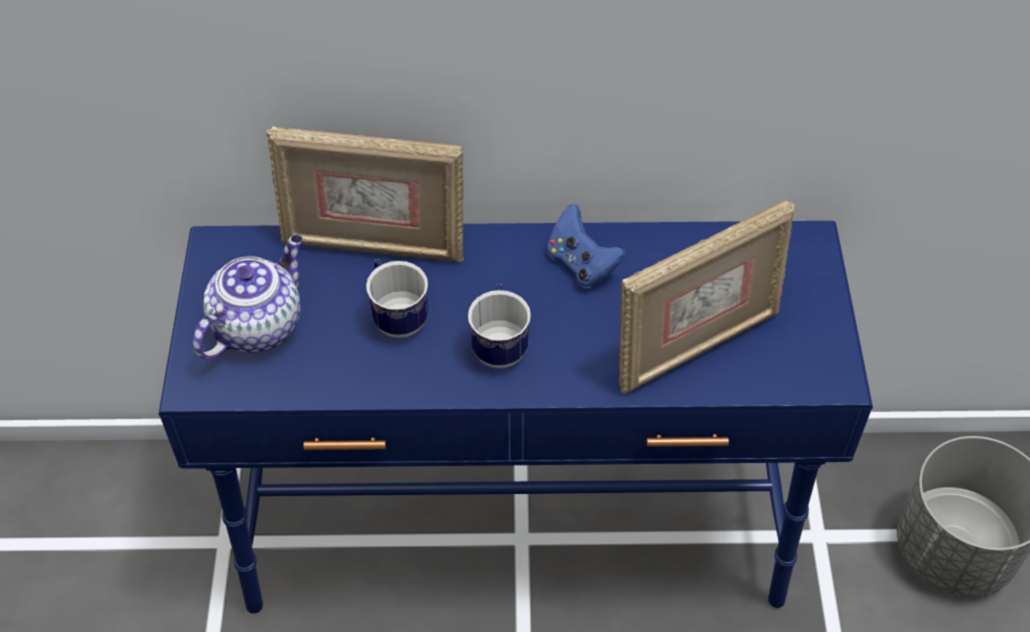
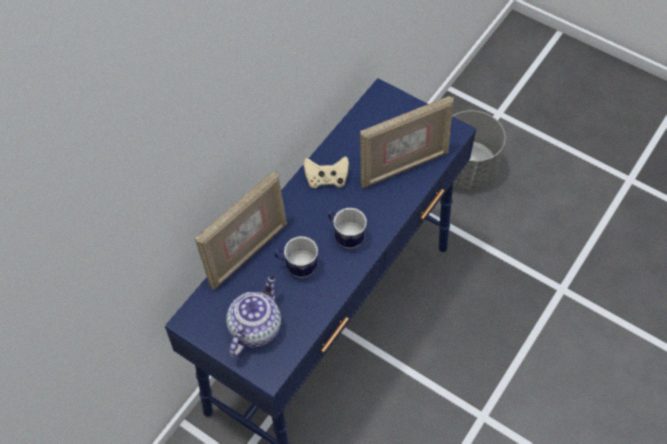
camera: 55 degrees left, 5 degrees up
teapot [193,235,303,359] -> teapot turned 45 degrees clockwise [226,275,281,357]
blue game controller [547,204,626,289] -> beige game controller [304,156,349,188]
picture frame [619,200,795,394] -> picture frame turned 60 degrees clockwise [360,96,454,188]

